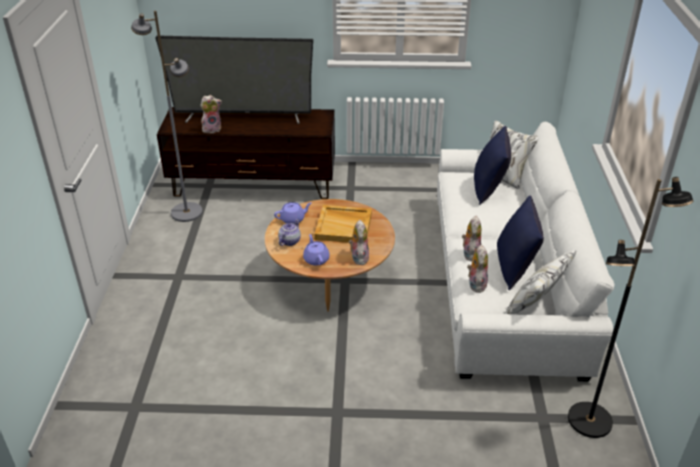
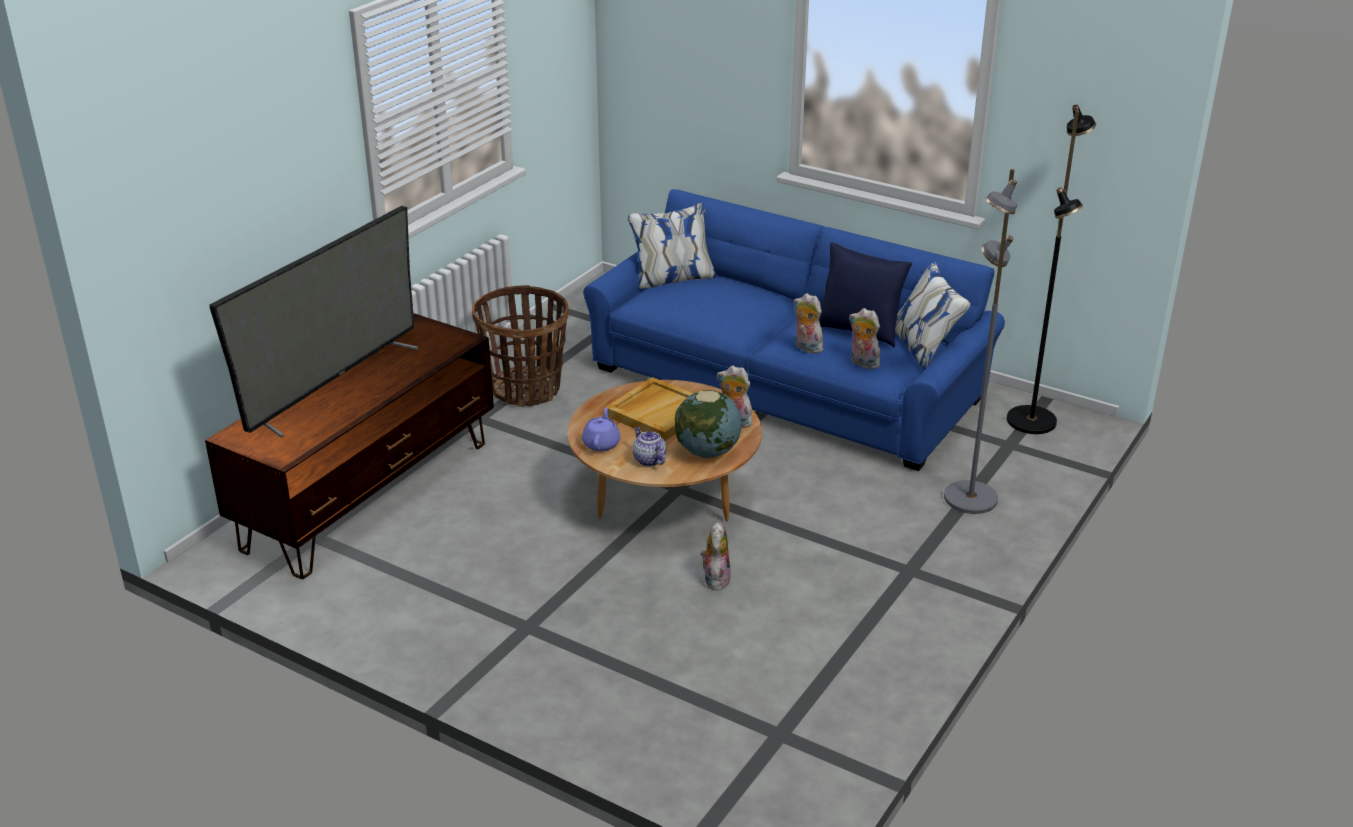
camera: 60 degrees left, 5 degrees down
grey floor lamp [131,11,203,222] -> grey floor lamp moved to [944,169,1017,514]
plush toy [200,95,222,133] -> plush toy moved to [700,522,731,591]
purple teapot [303,234,330,266] -> globe [674,390,741,458]
white sofa [437,120,615,382] -> blue sofa [583,189,1005,471]
blue pillow [474,126,511,205] -> none
none -> basket [472,285,569,407]

